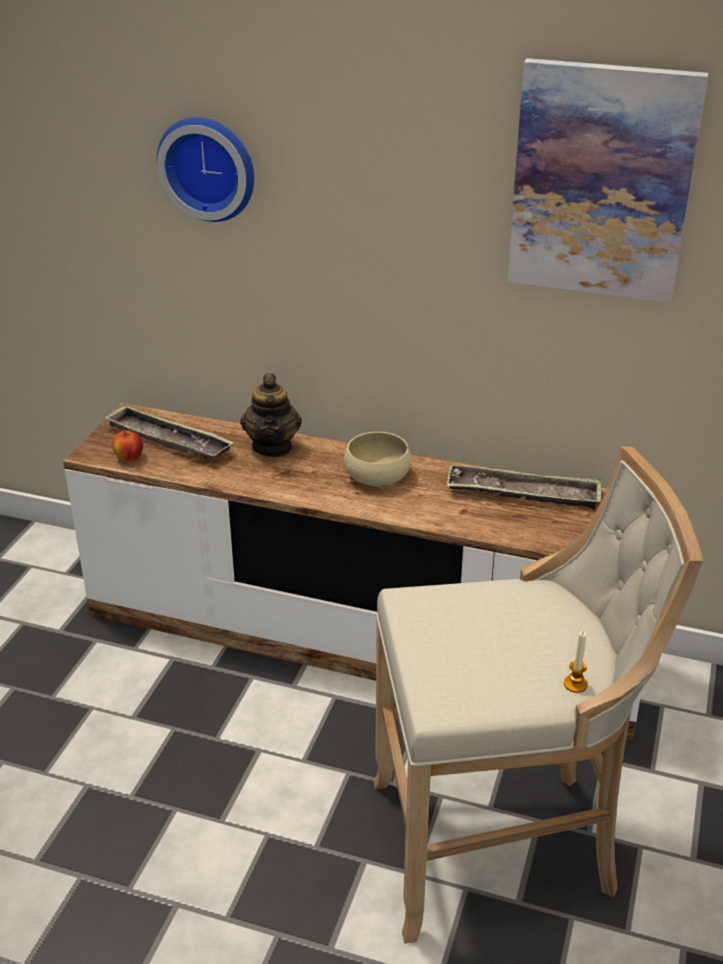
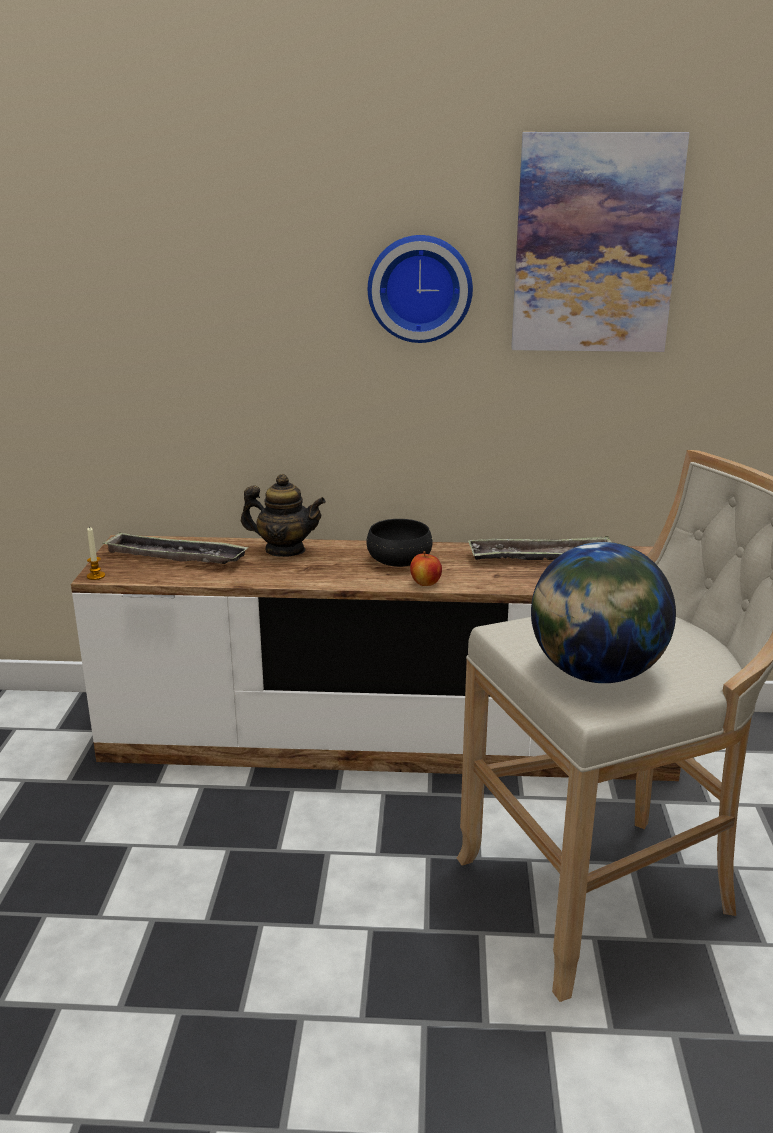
camera: 15 degrees left, 10 degrees down
apple [113,430,143,462] -> apple moved to [410,551,442,586]
wall clock [157,117,254,222] -> wall clock moved to [368,235,473,343]
teapot [240,373,302,457] -> teapot turned 60 degrees counterclockwise [241,474,326,557]
beige bowl [344,432,411,486] -> black bowl [366,519,433,567]
candle [564,631,588,693] -> candle moved to [87,528,105,580]
none -> globe [531,542,676,683]

